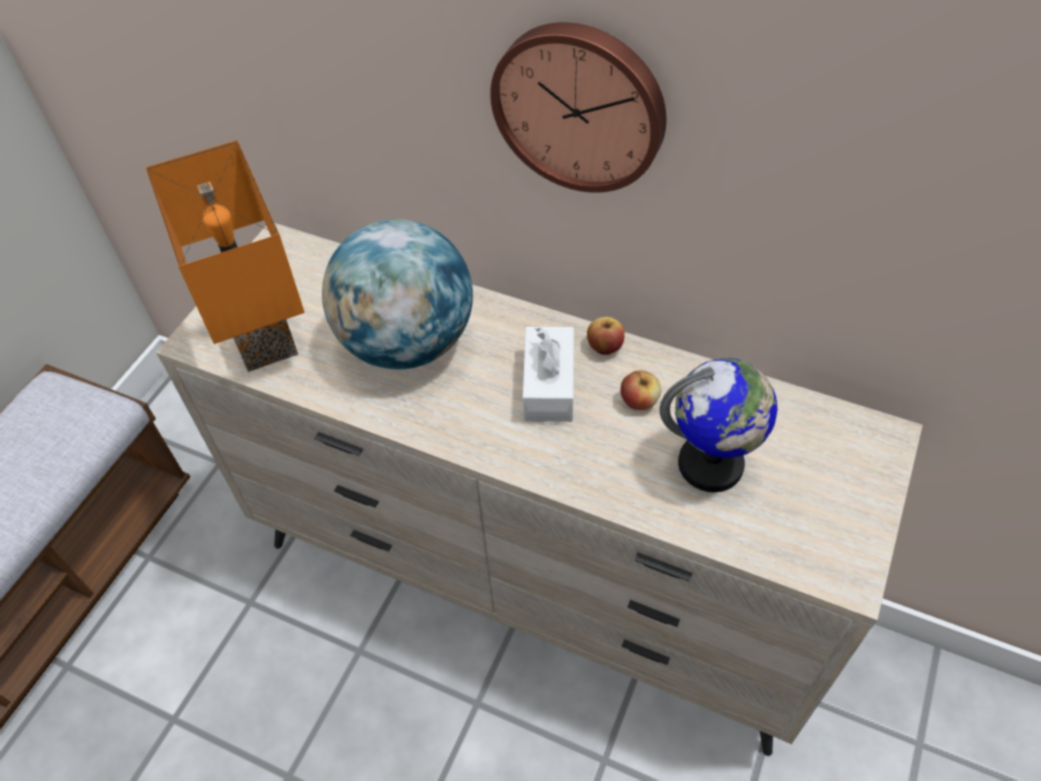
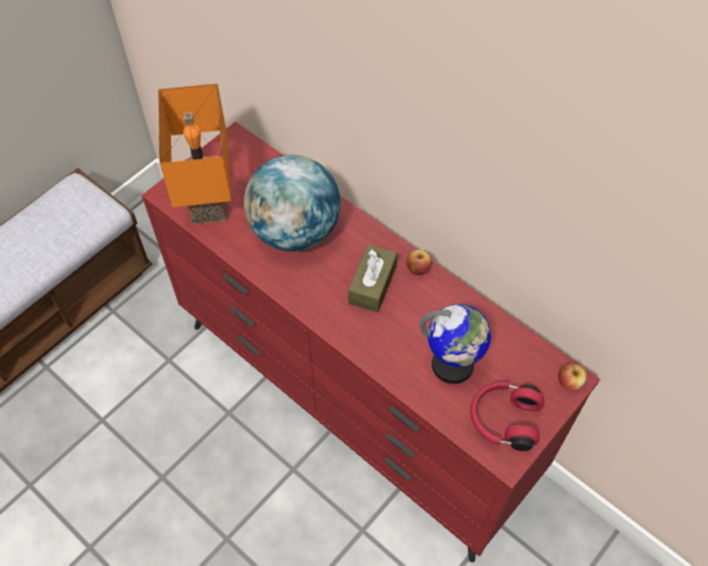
camera: 15 degrees right, 5 degrees up
beige dresser [156,223,923,756] -> red dresser [141,121,600,562]
wall clock [490,22,666,193] -> none
white tissue box [523,327,574,422] -> brown tissue box [348,244,397,313]
apple [621,371,661,410] -> apple moved to [558,363,587,390]
none -> red headphones [470,382,545,451]

